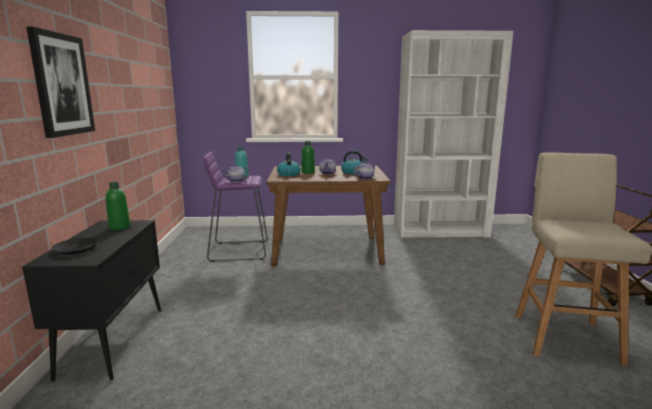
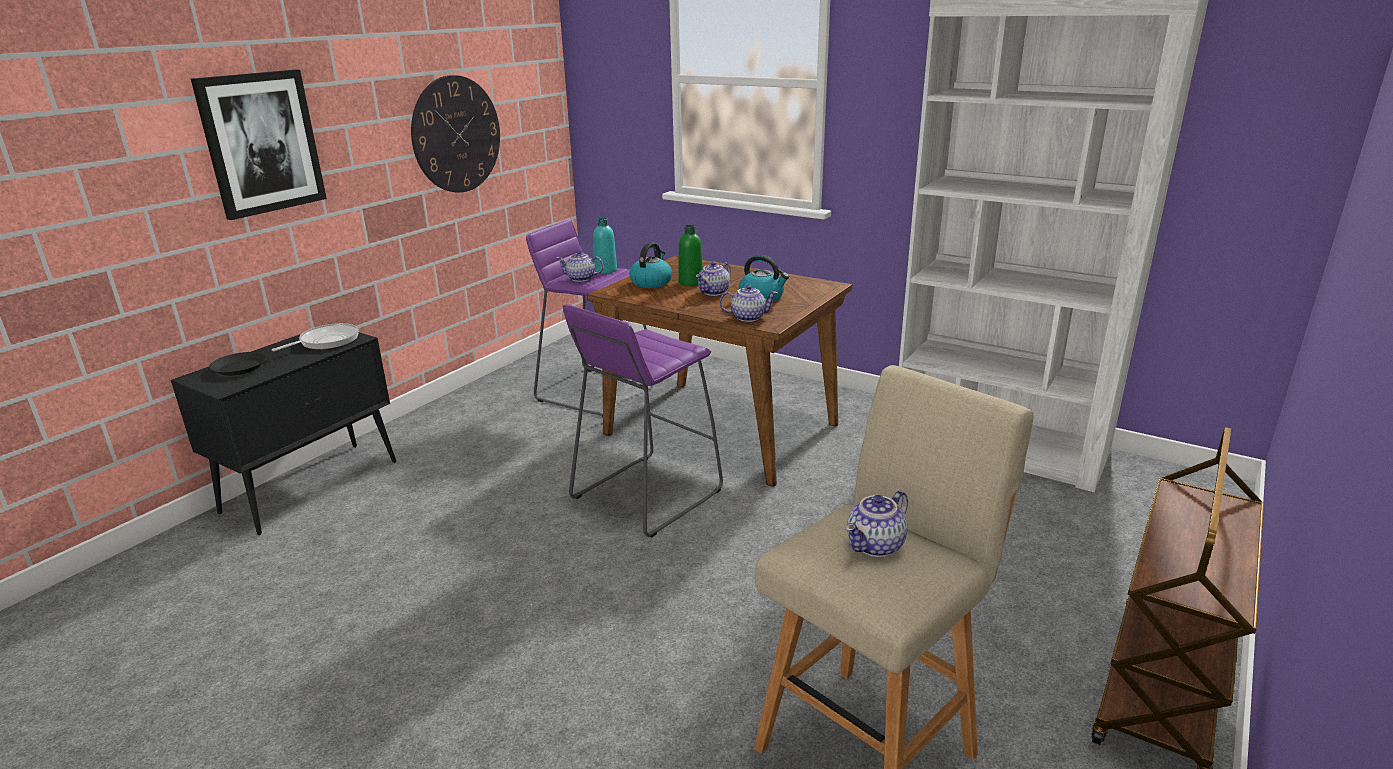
camera: 35 degrees right, 10 degrees up
green bottle [106,182,130,230] -> frying pan [272,323,359,351]
none -> wall clock [411,75,500,193]
none -> purple stool [563,304,723,538]
none -> teapot [846,490,908,557]

